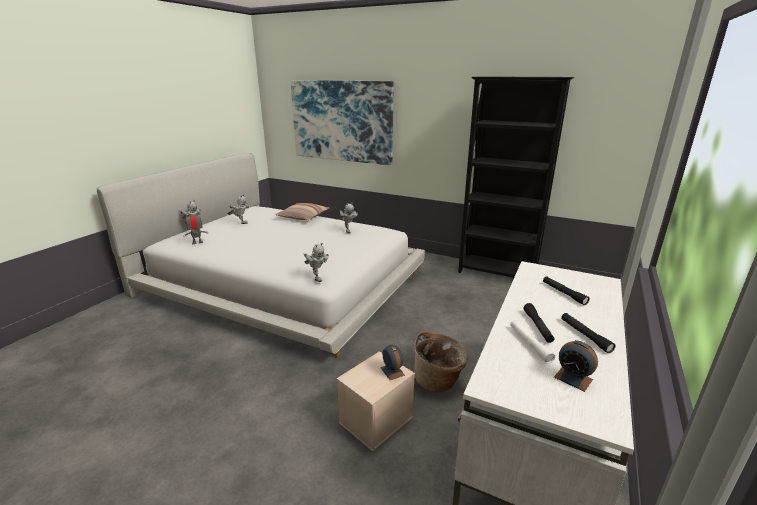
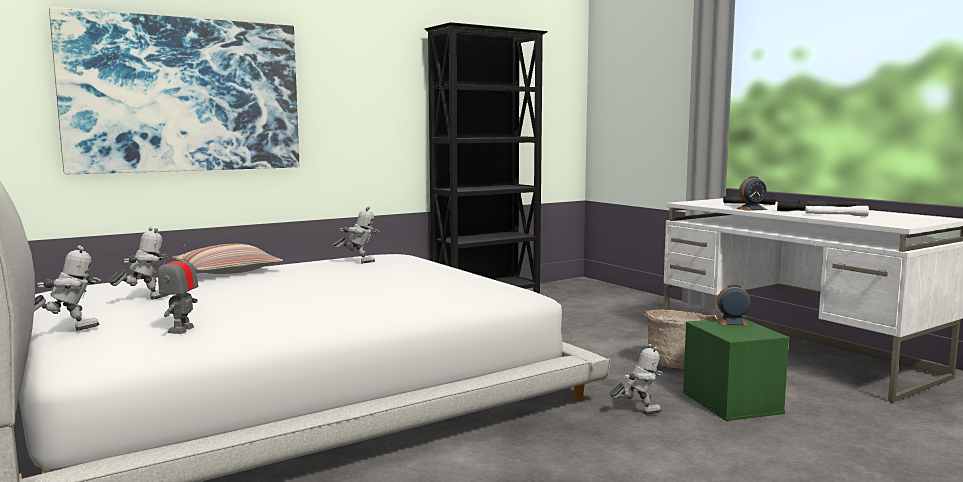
camera: 60 degrees left, 15 degrees down
toy robot [303,243,329,282] -> toy robot moved to [609,344,663,415]
beige storage box [337,351,415,452] -> green storage box [683,318,790,421]
alarm clock [554,340,598,392] -> alarm clock moved to [736,176,768,211]

